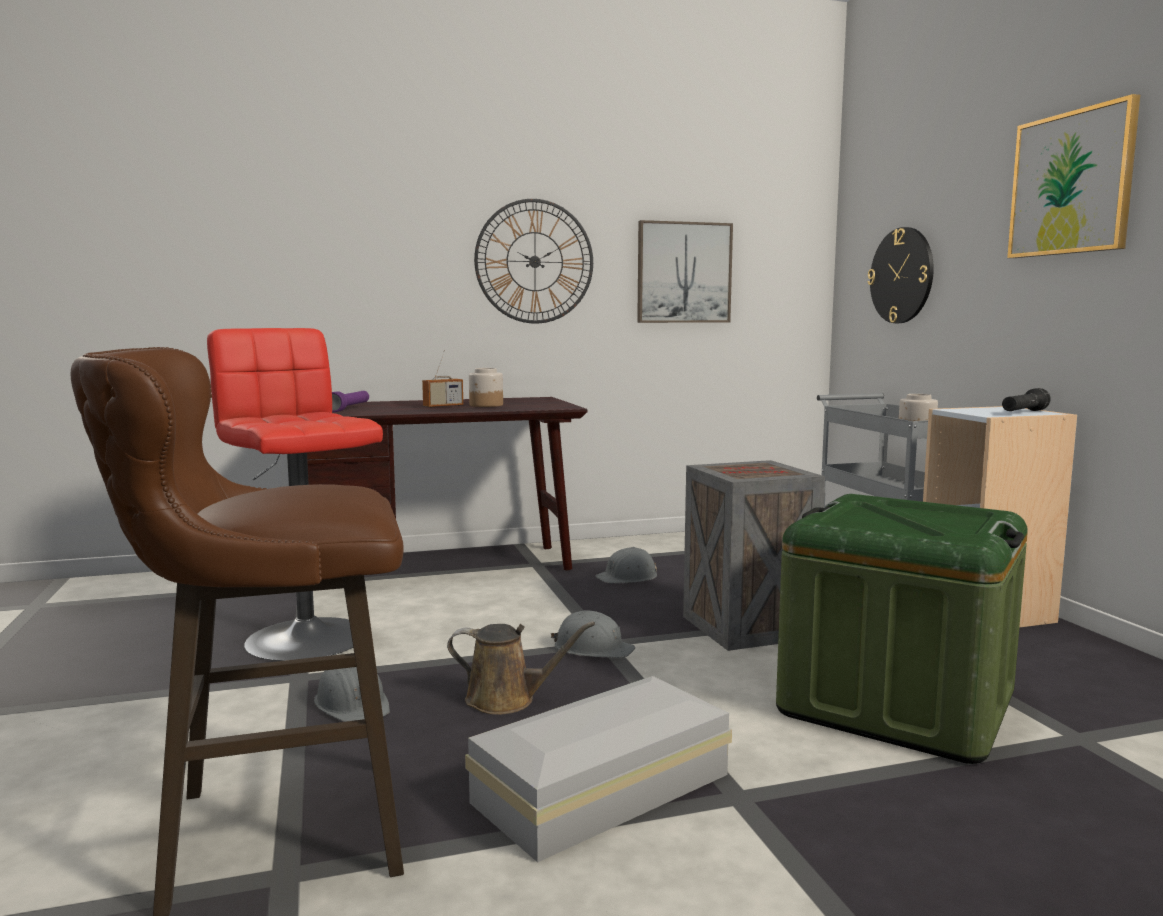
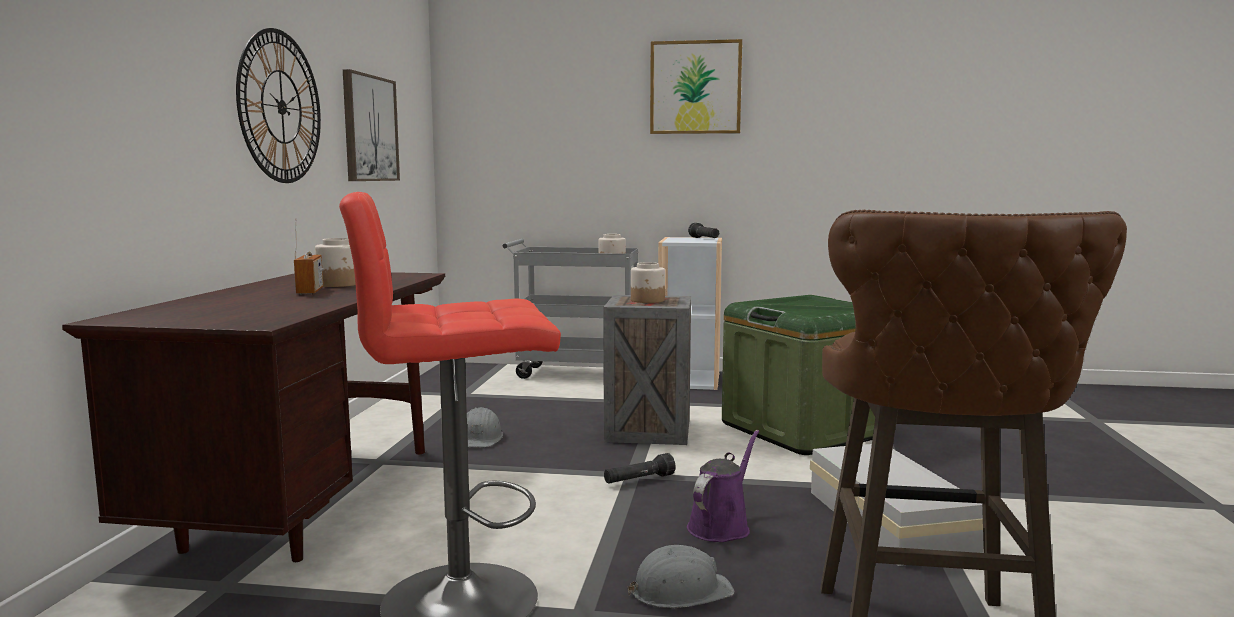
camera: 65 degrees left, 0 degrees up
purple flashlight [332,391,369,412] -> none
brown watering can [447,621,595,715] -> purple watering can [687,430,759,542]
grey hard hat [551,610,635,658] -> black flashlight [604,453,675,484]
wall clock [868,227,934,323] -> none
none -> jar [631,262,665,303]

